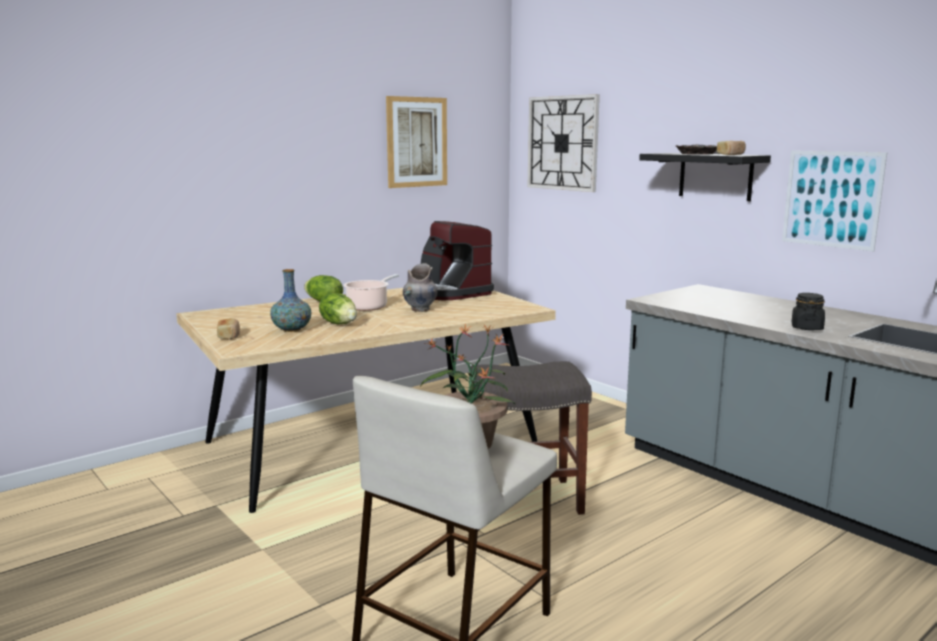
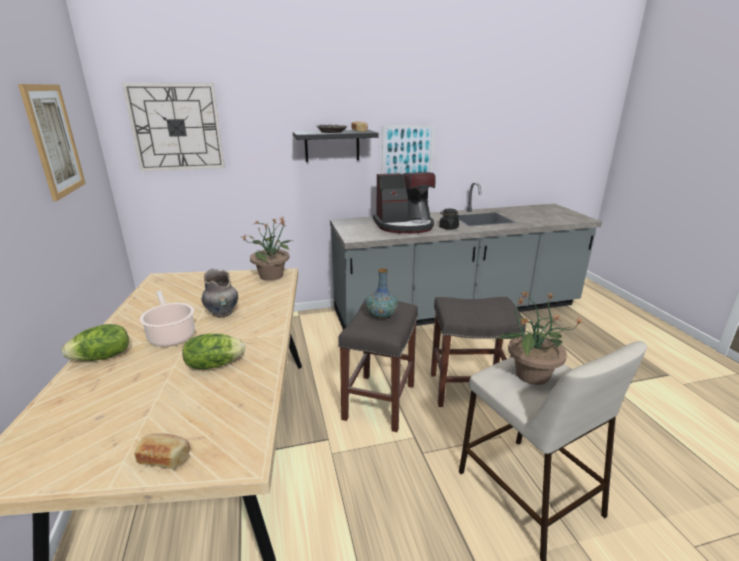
camera: 65 degrees left, 10 degrees up
vase [270,269,311,332] -> vase moved to [365,268,398,319]
coffee machine [421,221,494,300] -> coffee machine moved to [373,172,436,234]
none -> potted plant [243,217,293,281]
none -> grey stool [431,297,526,407]

